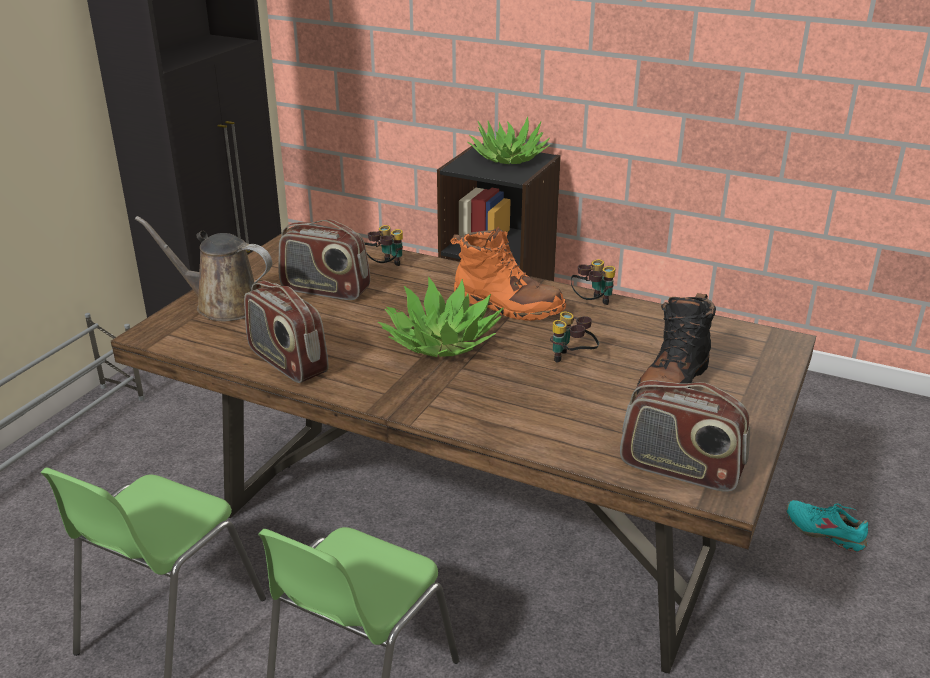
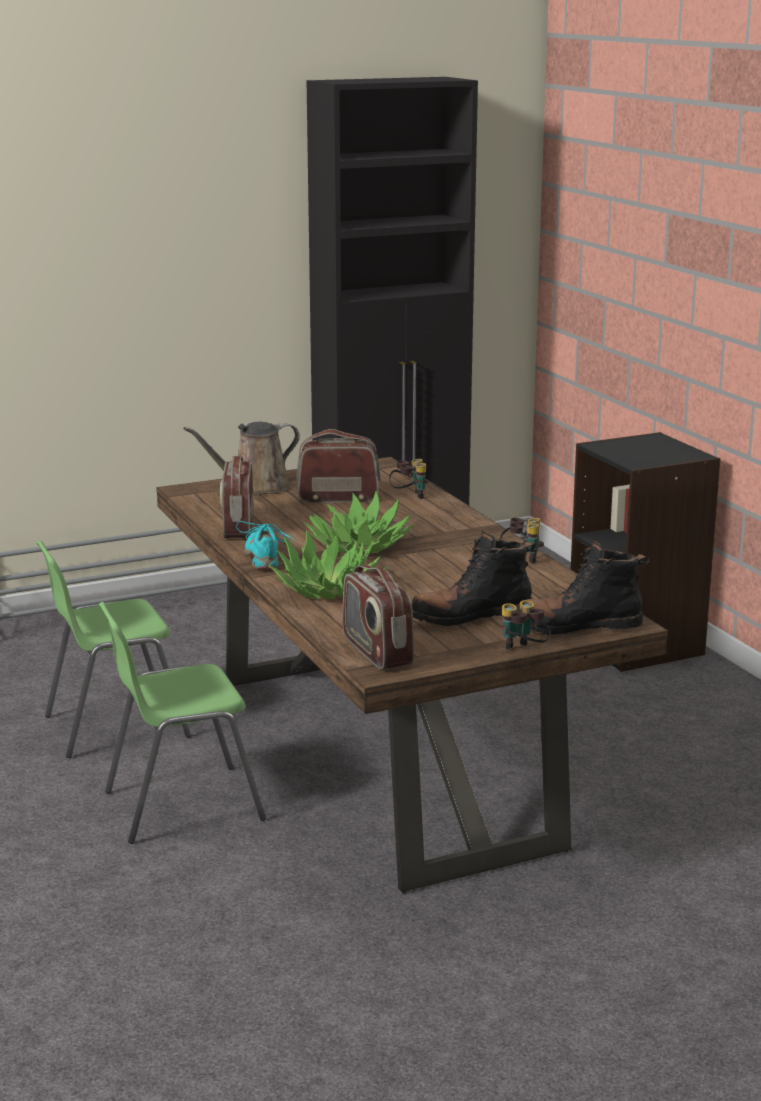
camera: 40 degrees right, 10 degrees down
brown watering can [135,216,272,321] -> brown watering can turned 90 degrees counterclockwise [183,422,300,494]
radio [278,219,370,300] -> radio turned 120 degrees clockwise [296,429,380,503]
orange boot [450,226,566,321] -> none
potted plant [468,116,550,164] -> potted plant moved to [269,530,388,599]
binoculars [550,312,599,362] -> binoculars moved to [502,600,551,649]
turquoise shoe [786,500,868,552] -> turquoise shoe moved to [236,521,295,569]
none -> black boot [517,540,650,635]

